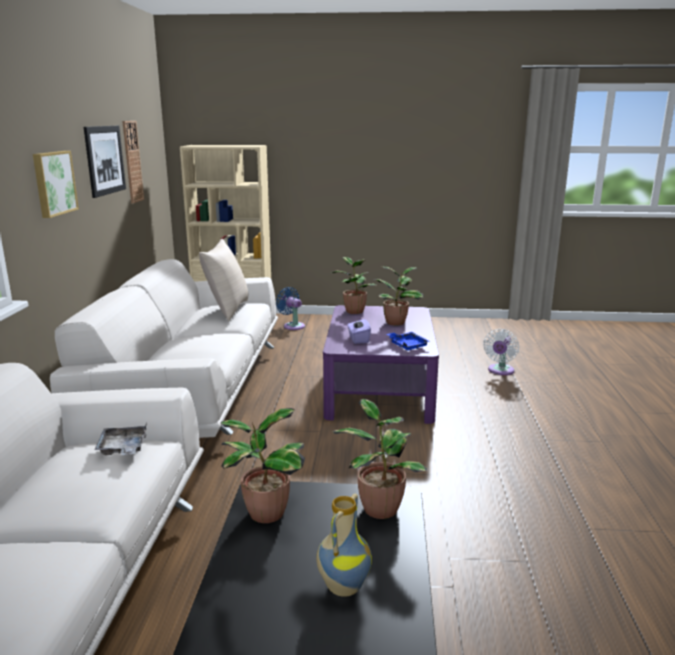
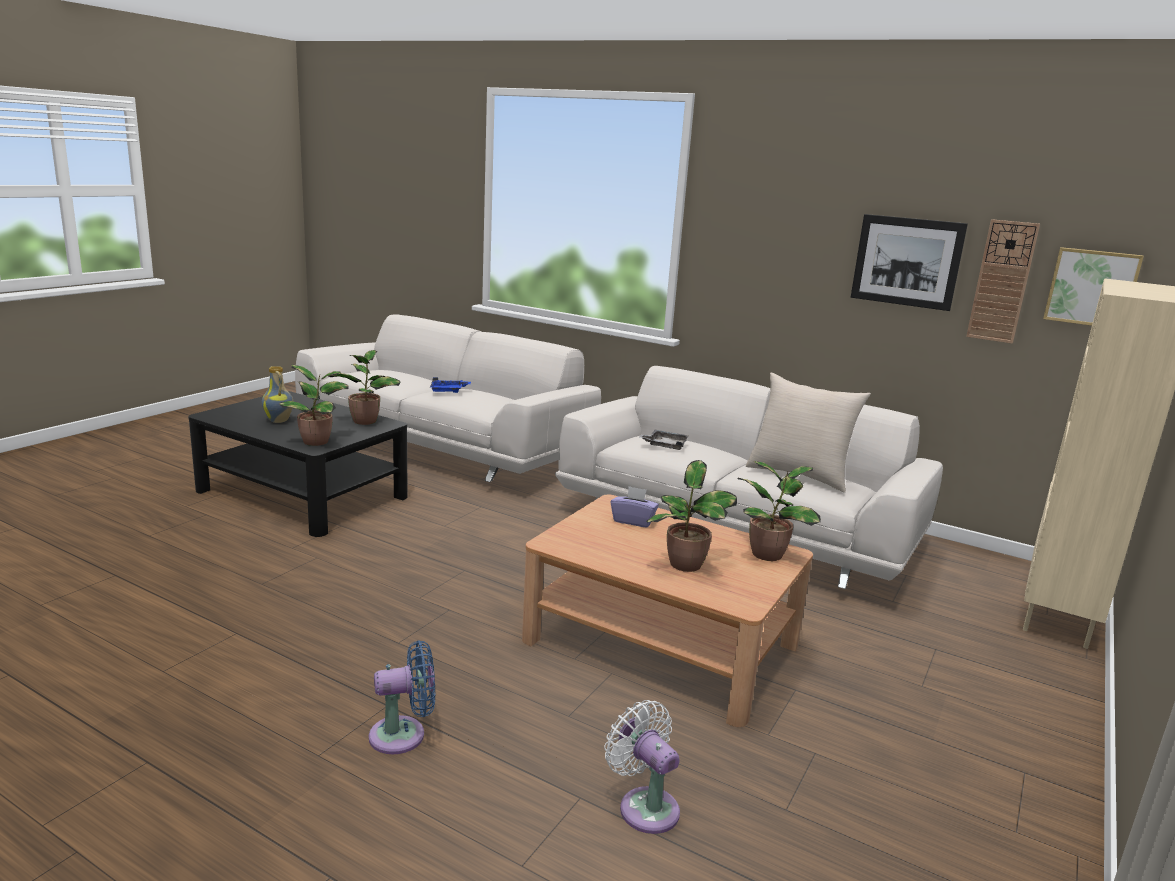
camera: 115 degrees right, 0 degrees up
picture [33,151,79,218] -> picture moved to [1043,247,1144,326]
grey tray [94,425,146,455] -> grey tray moved to [639,430,688,450]
blue fan [276,287,305,330] -> blue fan moved to [369,640,436,754]
purple coffee table [323,305,439,424] -> brown coffee table [522,495,813,727]
blue tray [387,332,430,351] -> blue tray moved to [430,377,471,393]

